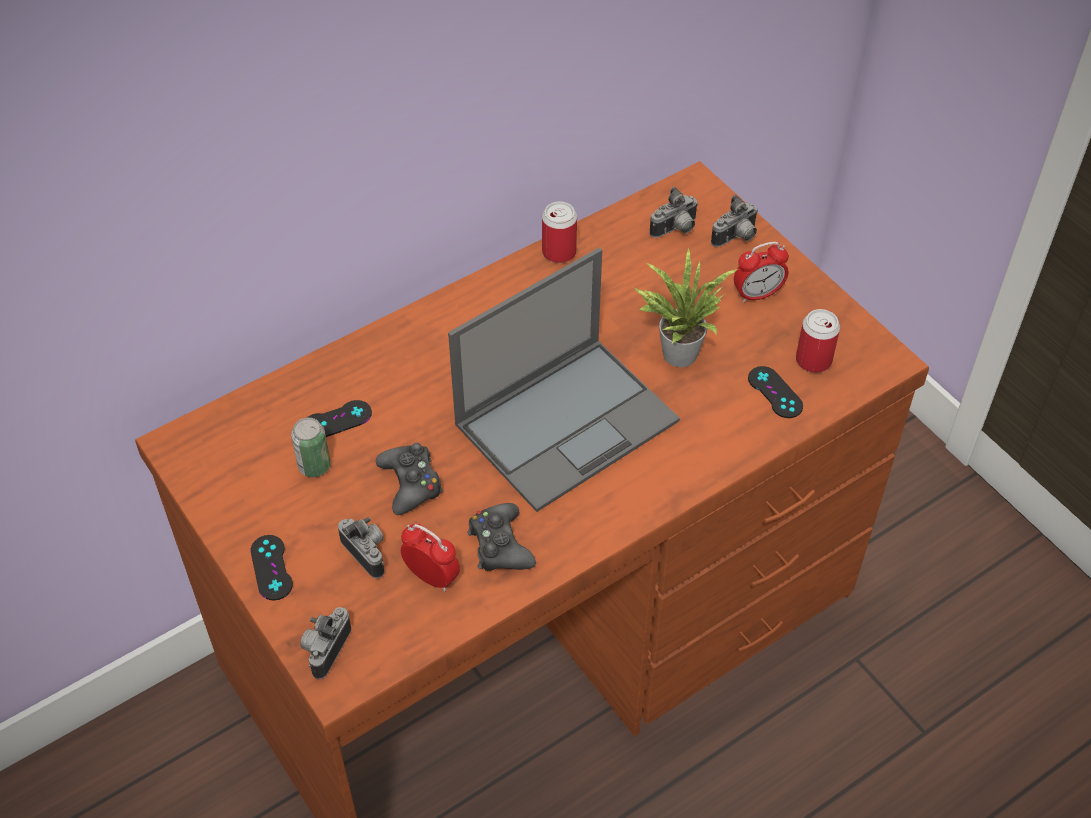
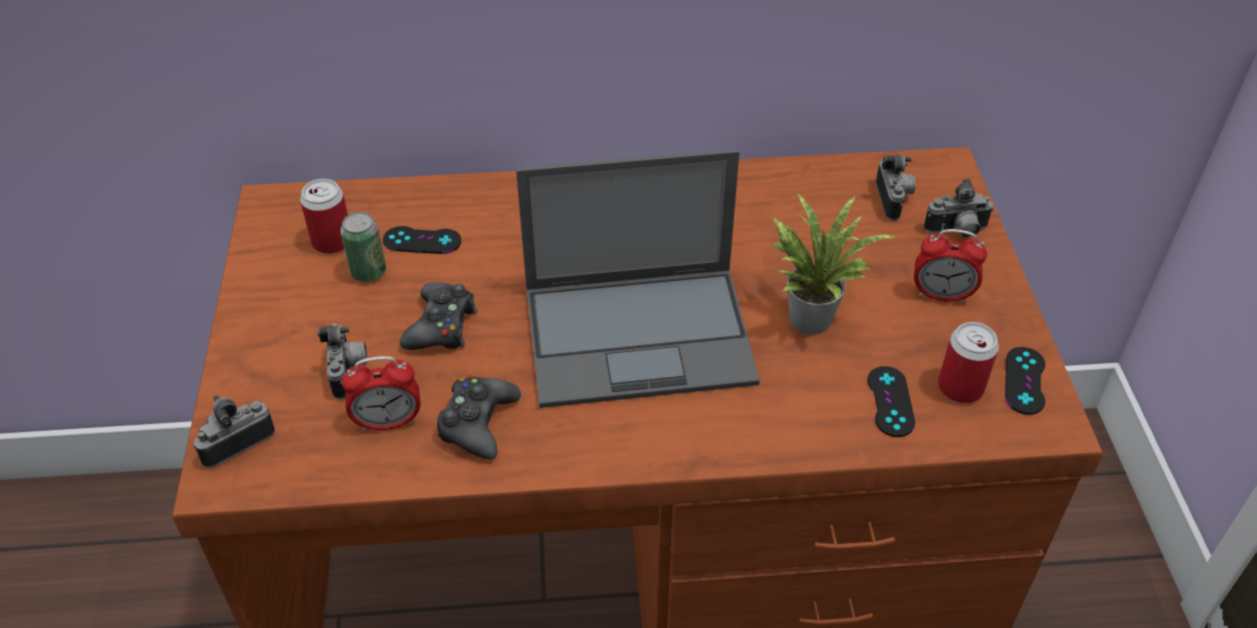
camera: 30 degrees right, 5 degrees down
black game controller [251,535,293,600] -> black game controller moved to [1005,347,1045,415]
alarm clock [401,524,460,592] -> alarm clock turned 105 degrees clockwise [342,356,421,432]
can [542,201,577,263] -> can moved to [300,179,348,254]
camera [649,187,698,238] -> camera turned 90 degrees counterclockwise [876,155,916,221]

